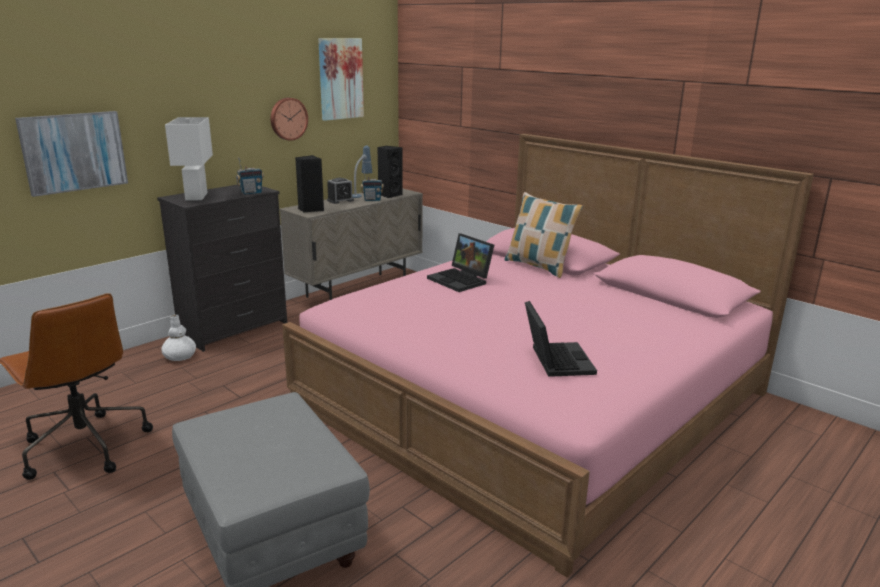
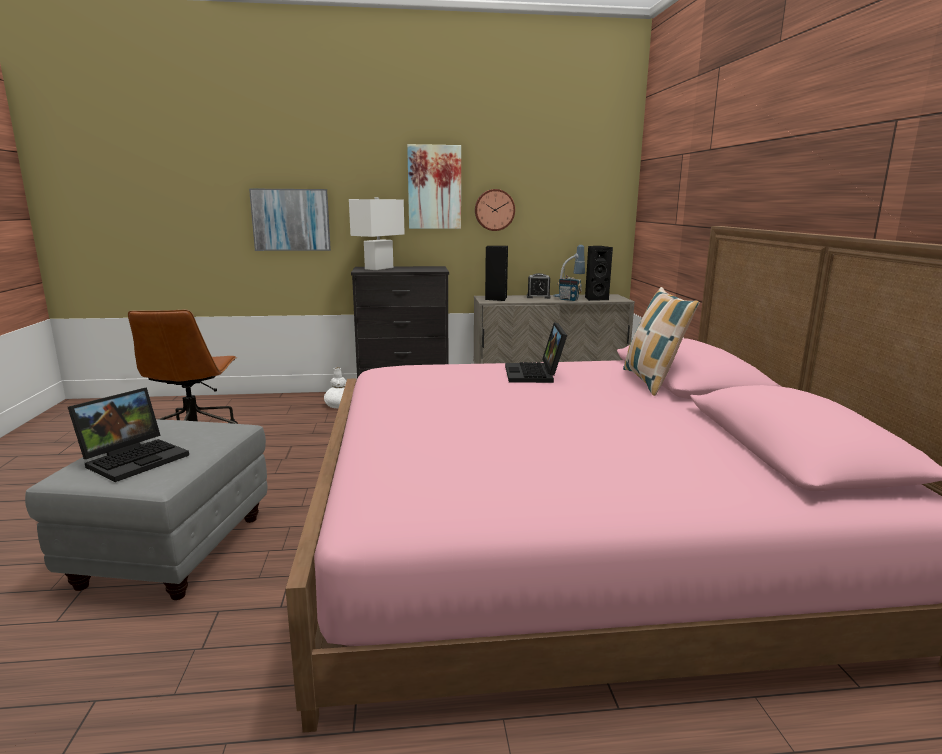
camera: 40 degrees right, 5 degrees down
radio [236,157,264,195] -> none
picture [318,38,364,121] -> picture moved to [407,144,461,229]
laptop [525,301,597,377] -> laptop moved to [68,387,189,482]

